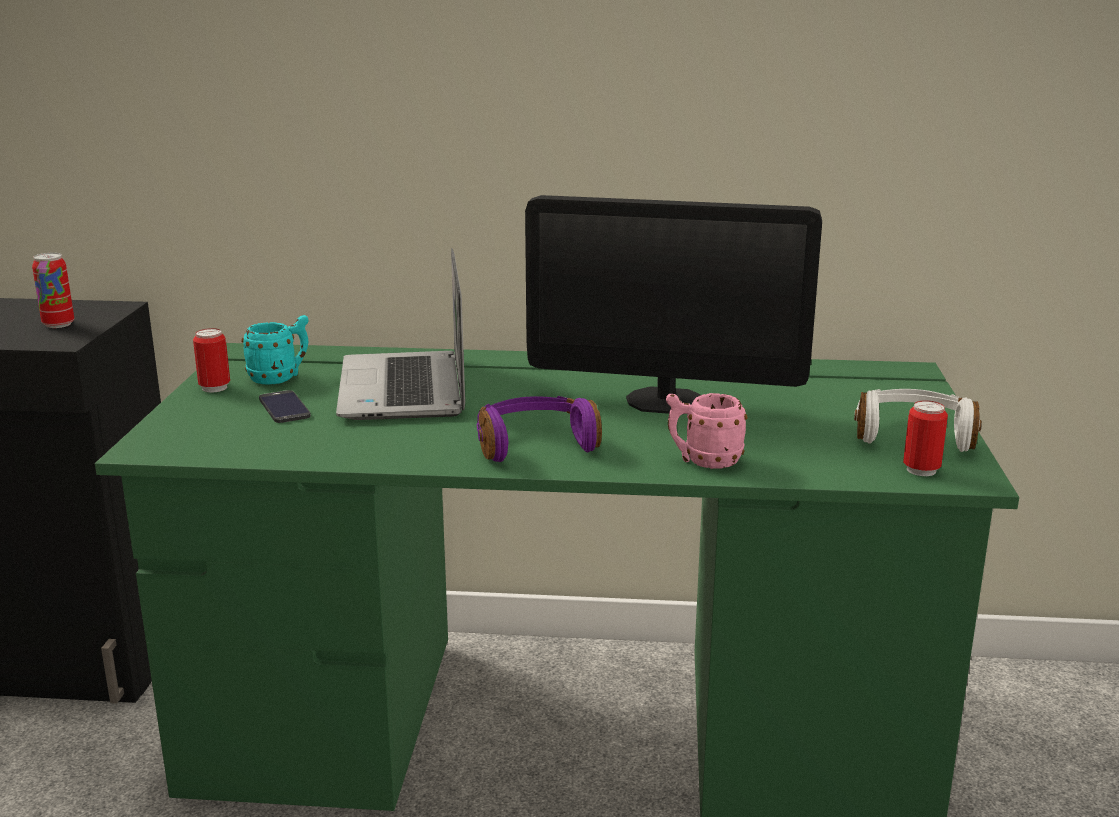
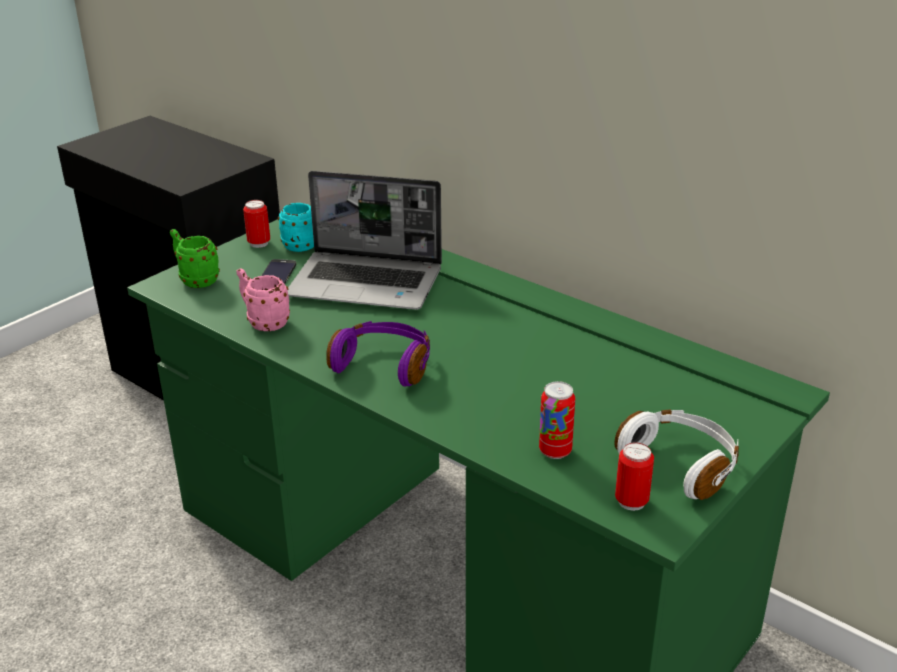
camera: 35 degrees right, 10 degrees up
can [32,252,74,328] -> can moved to [539,381,575,459]
laptop [336,248,465,420] -> laptop turned 105 degrees counterclockwise [288,171,442,310]
monitor [525,195,822,415] -> none
pink mug [666,393,748,469] -> pink mug moved to [236,268,290,331]
none -> green mug [170,229,220,288]

